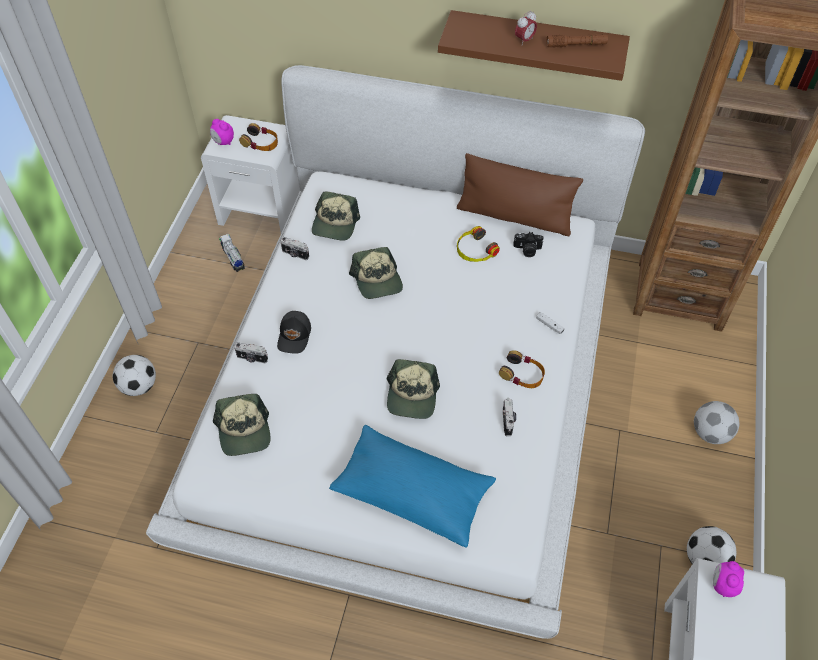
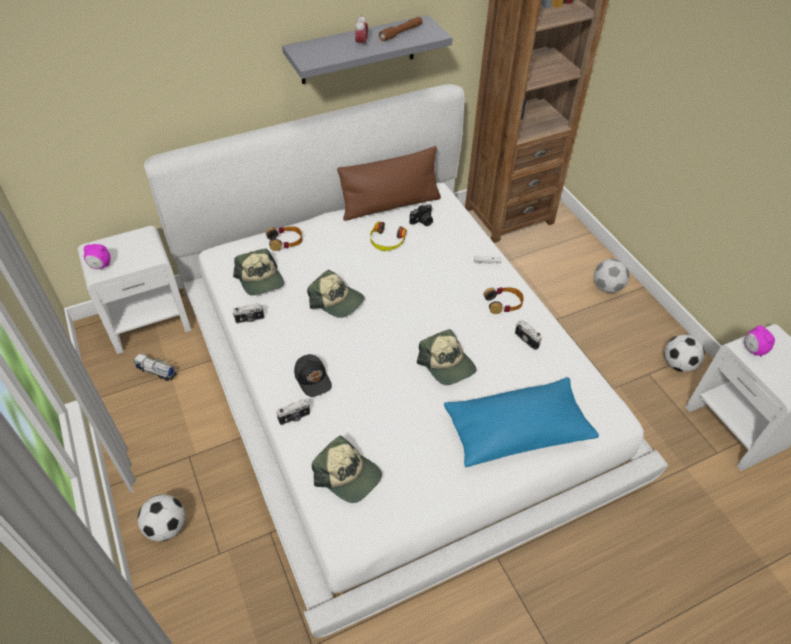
camera: 40 degrees left, 5 degrees down
headphones [239,123,278,151] -> headphones moved to [266,226,302,251]
brown shelf [438,10,630,81] -> grey shelf [282,15,453,84]

